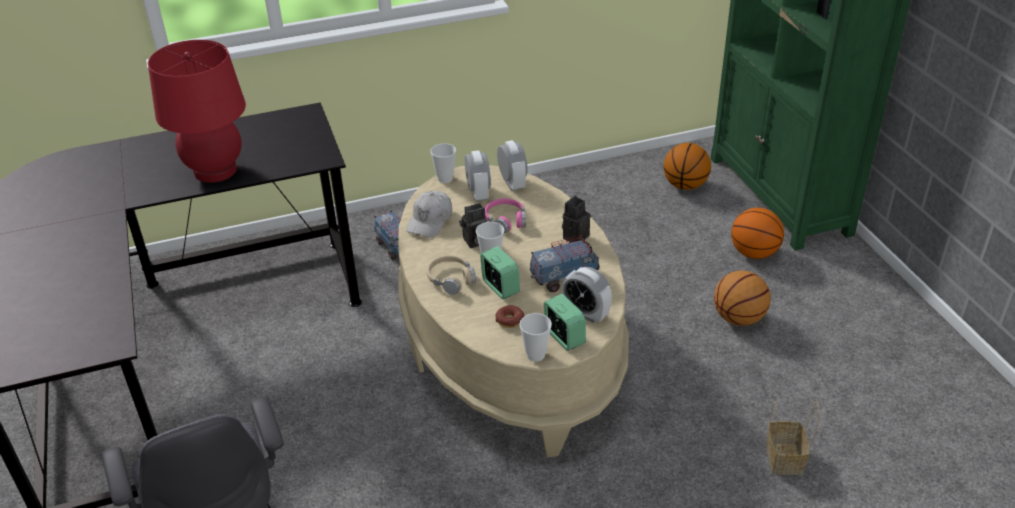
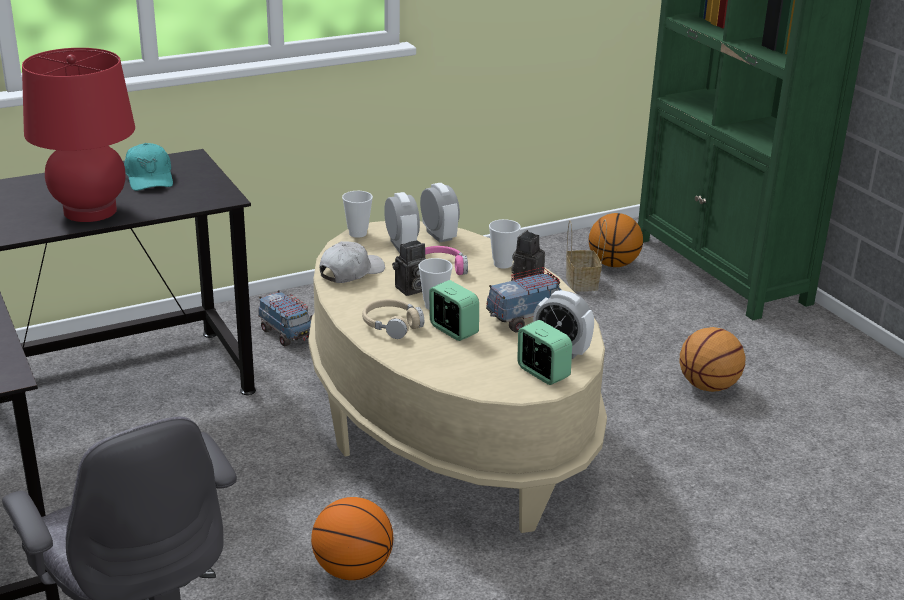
camera: 10 degrees left, 10 degrees down
white cap [406,191,452,238] -> white cap turned 150 degrees counterclockwise [319,241,385,283]
donut [495,305,524,328] -> none
cup [520,313,552,362] -> cup moved to [489,219,521,269]
basketball [731,208,784,259] -> basketball moved to [311,497,393,580]
basket [766,402,820,475] -> basket moved to [566,219,607,292]
none -> turquoise cap [124,143,173,191]

